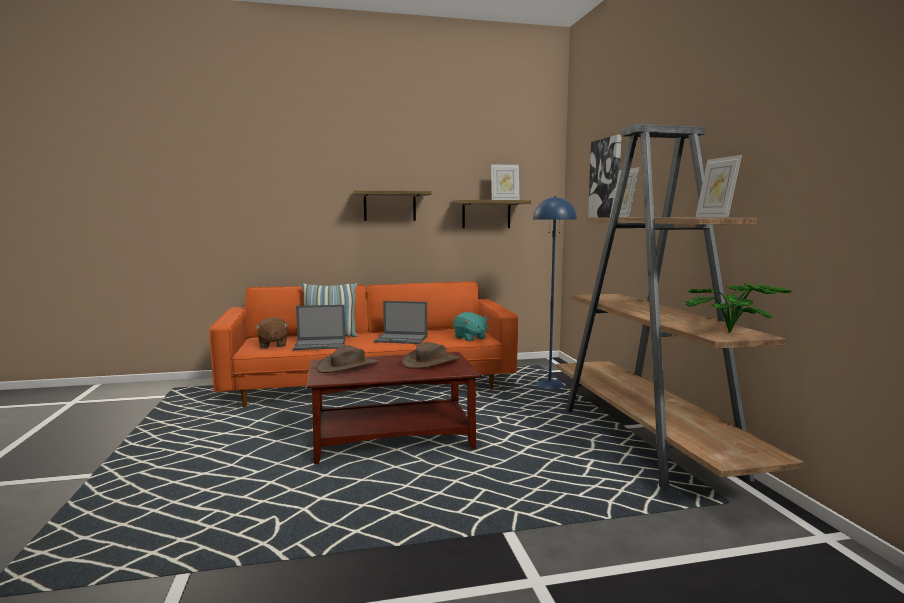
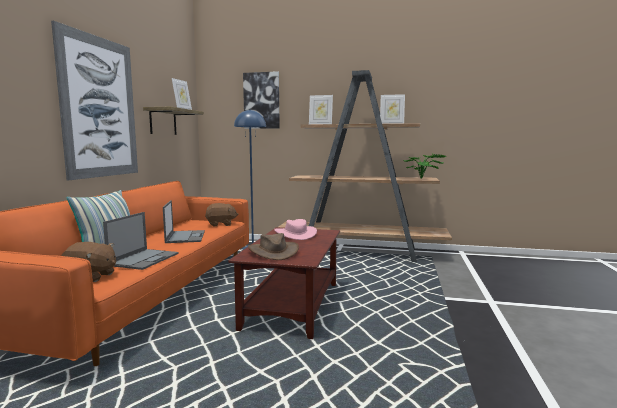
camera: 65 degrees left, 0 degrees up
shelf [353,190,432,221] -> picture [51,21,138,180]
laptop [374,301,428,344] -> laptop turned 45 degrees counterclockwise [163,200,205,243]
brown hat [402,342,460,369] -> pink hat [274,219,317,240]
turquoise plush toy [453,312,488,341] -> brown plush toy [205,203,238,227]

